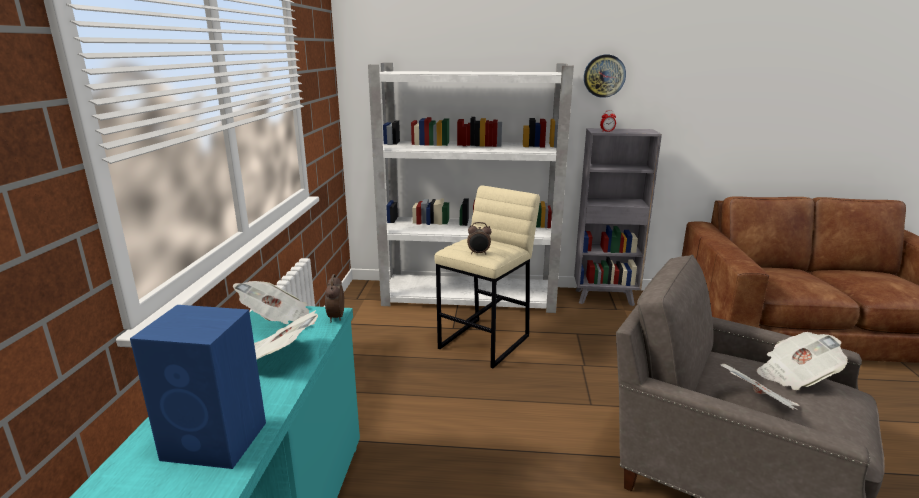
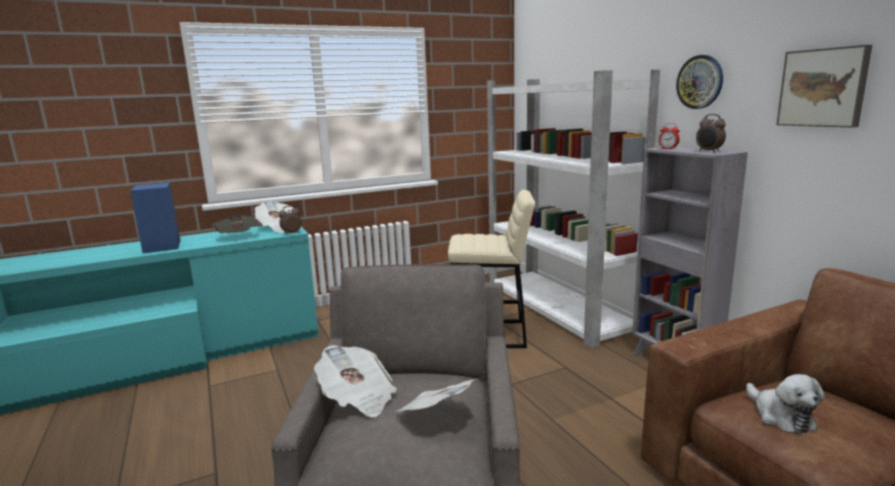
camera: 60 degrees right, 5 degrees down
alarm clock [467,222,492,255] -> alarm clock moved to [696,114,726,152]
none -> plush toy [746,374,824,434]
none -> picture [776,45,872,128]

